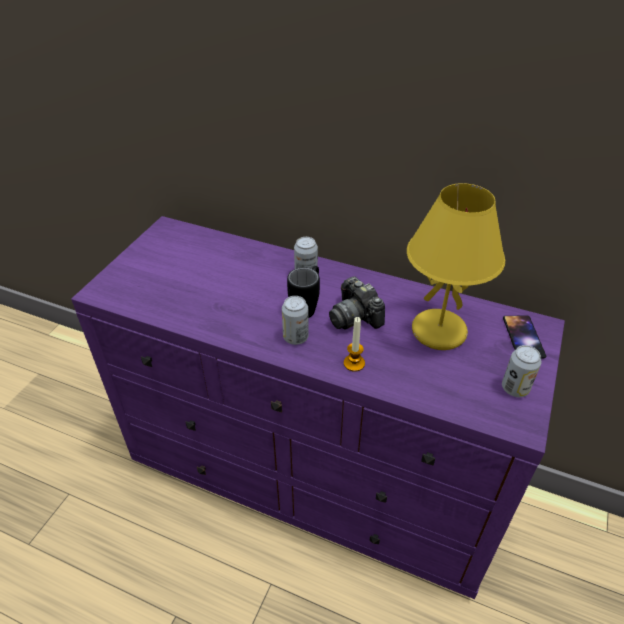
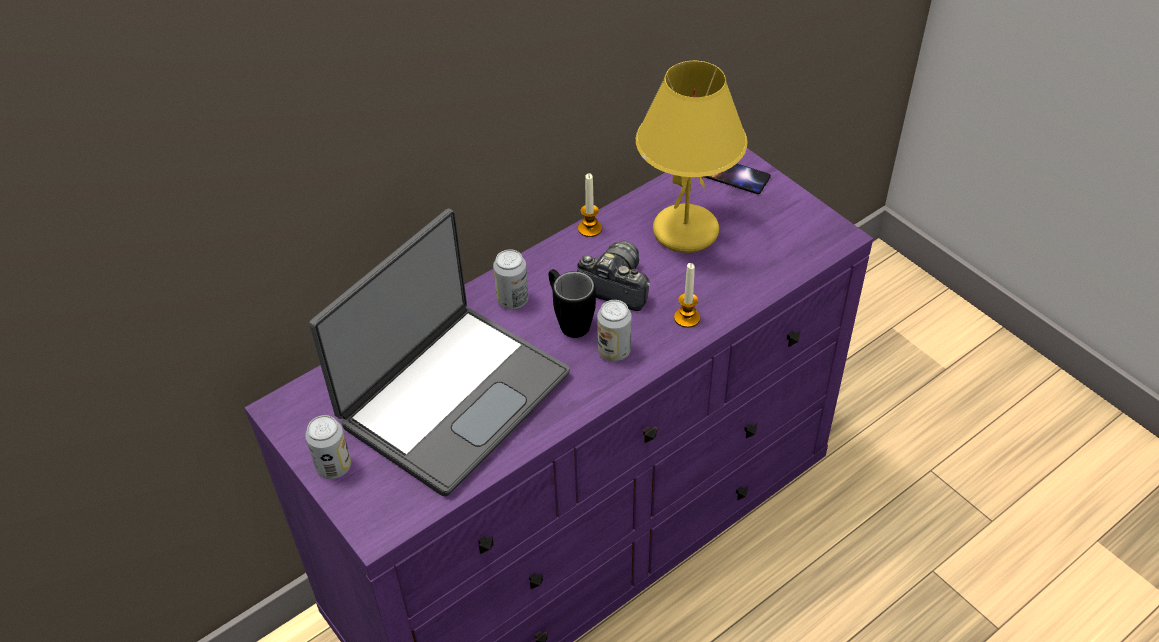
camera: 60 degrees left, 5 degrees up
camera [329,276,385,330] -> camera turned 150 degrees counterclockwise [577,241,650,311]
can [502,345,541,397] -> can moved to [305,415,351,479]
none -> laptop [309,208,570,497]
none -> candle [578,173,602,237]

